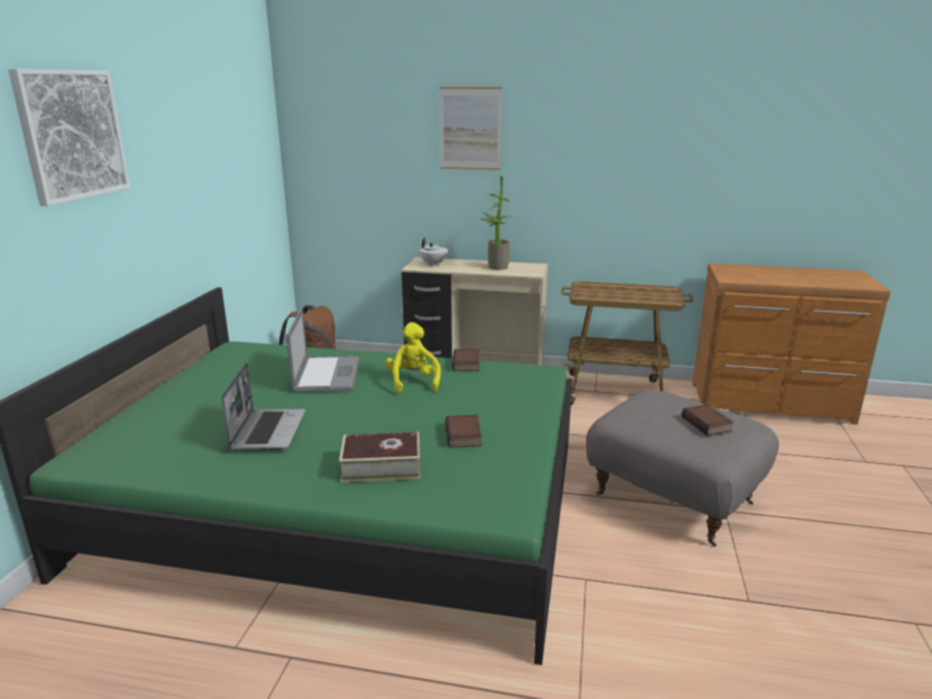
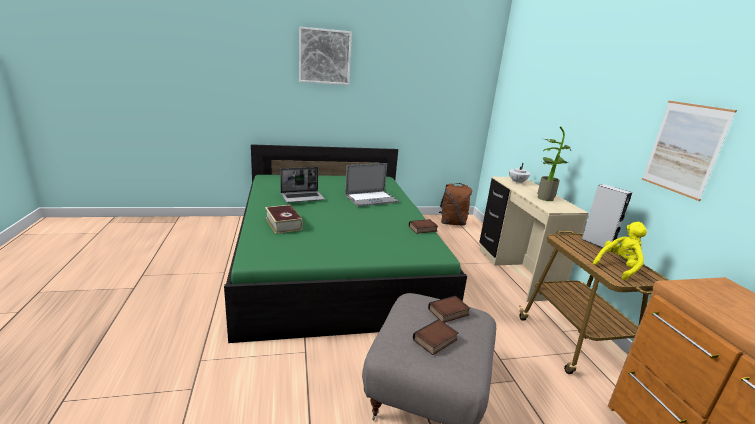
camera: 65 degrees right, 0 degrees up
yellow plush toy [385,322,441,393] -> yellow plush toy moved to [593,222,647,280]
picture [440,87,502,170] -> picture moved to [642,101,737,201]
book [445,415,482,448] -> book moved to [428,296,470,323]
none -> grey speaker [582,184,632,248]

